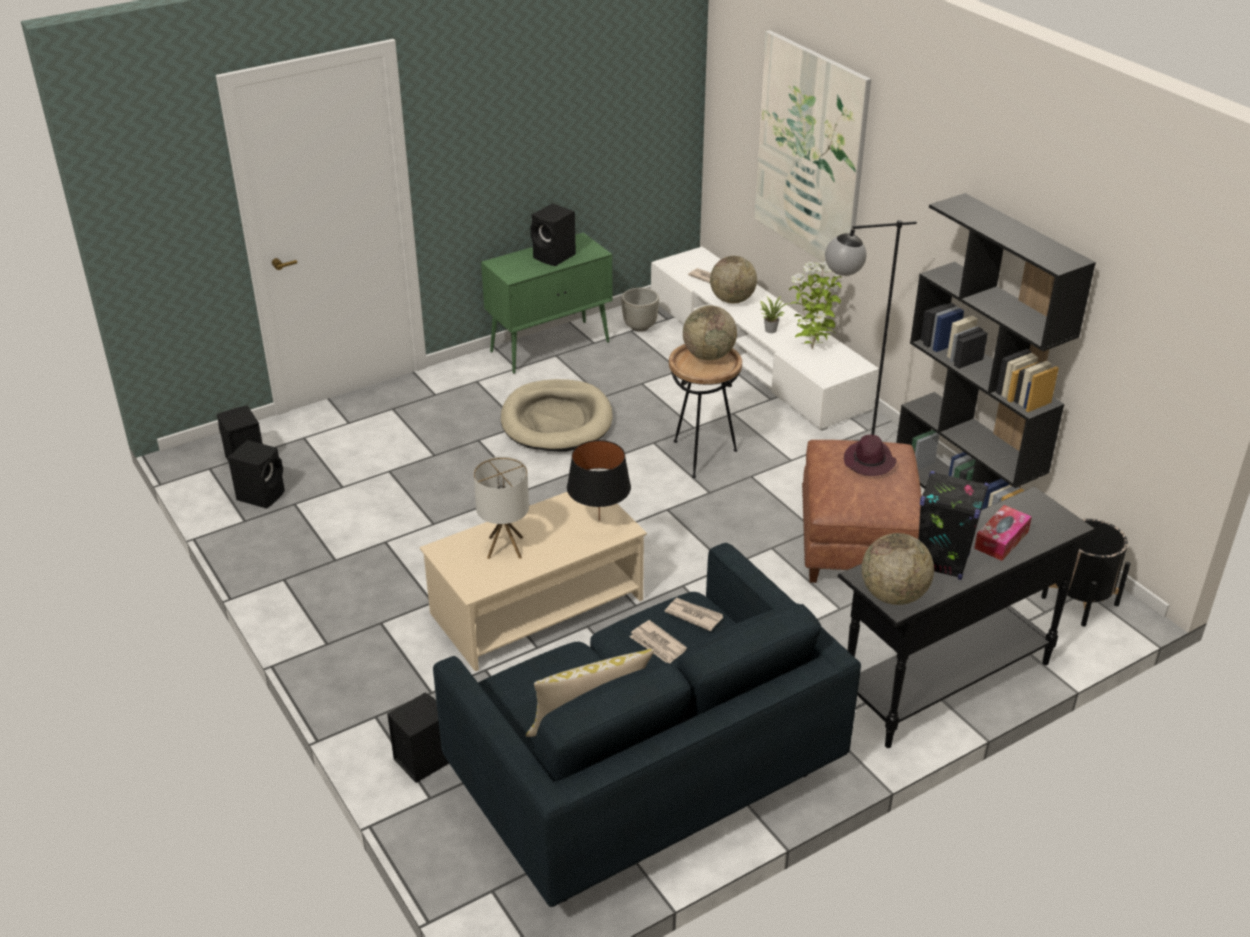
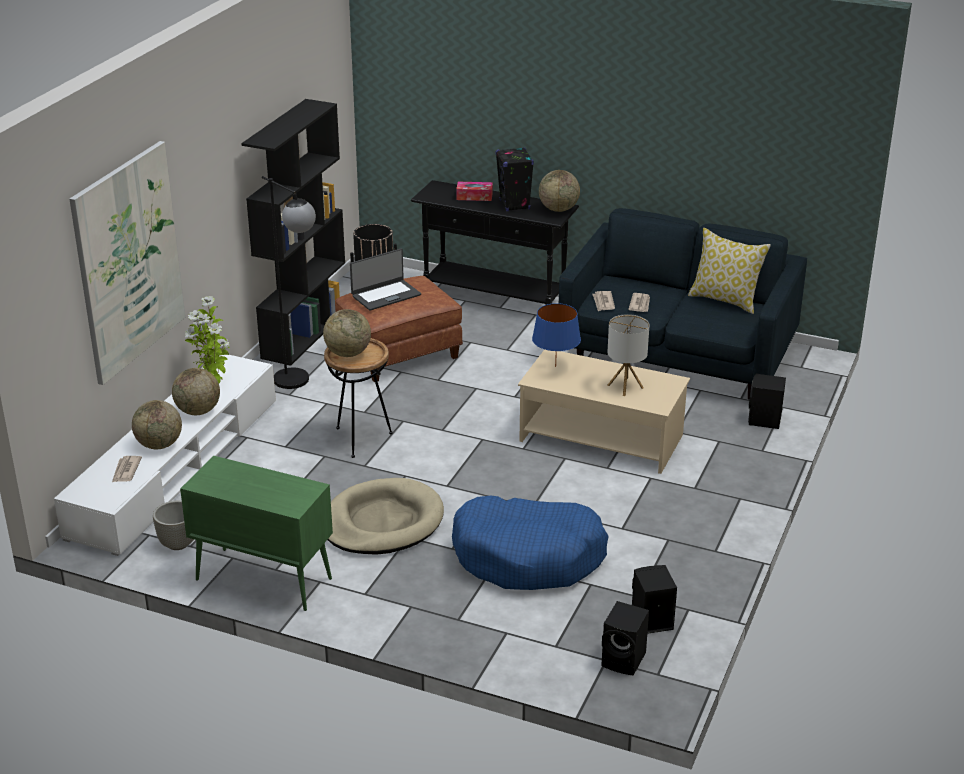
camera: 125 degrees left, 5 degrees down
black speaker [530,203,576,266] -> none
black table lamp [567,440,631,521] -> blue table lamp [532,303,581,367]
potted plant [760,296,790,333] -> globe [172,368,220,415]
purple hat [844,435,897,476] -> laptop [350,248,421,311]
none -> blue dog bed [452,496,609,590]

